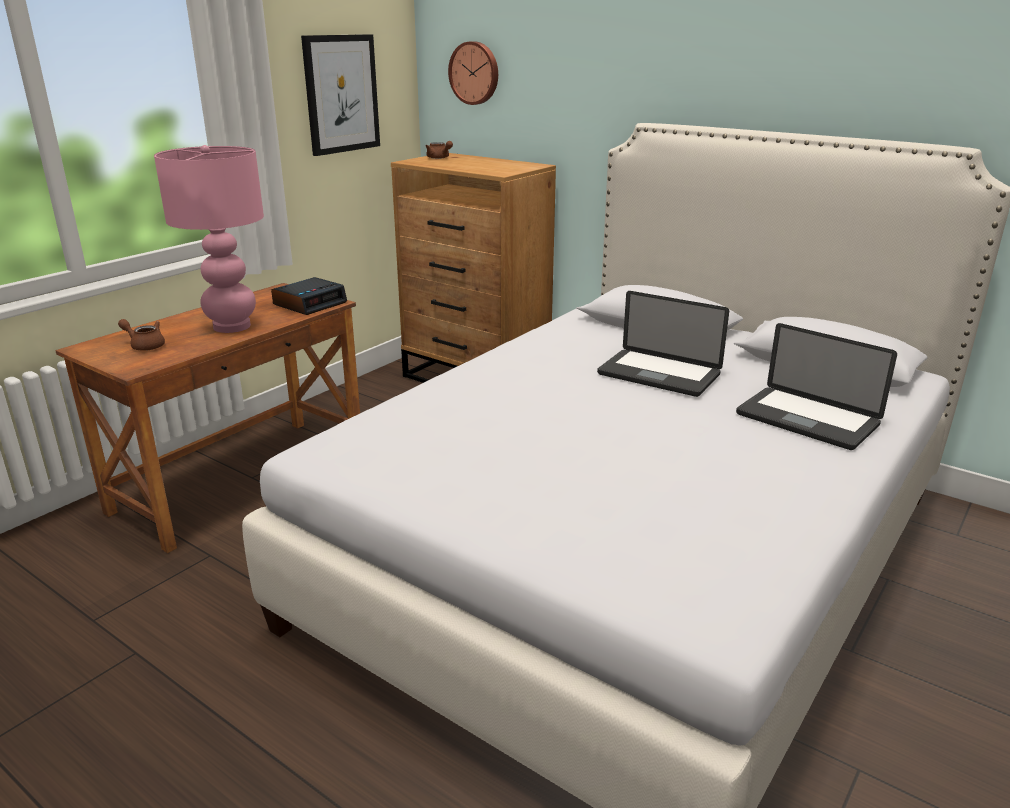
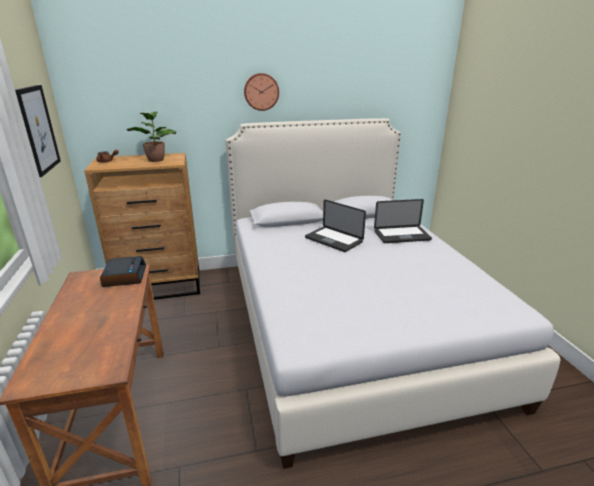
camera: 50 degrees left, 0 degrees up
brown teapot [118,319,165,351] -> none
pink table lamp [154,145,264,333] -> none
wall clock [448,41,498,105] -> wall clock moved to [244,73,279,111]
laptop [597,291,729,397] -> laptop turned 60 degrees clockwise [305,200,366,252]
none -> potted plant [126,112,176,162]

